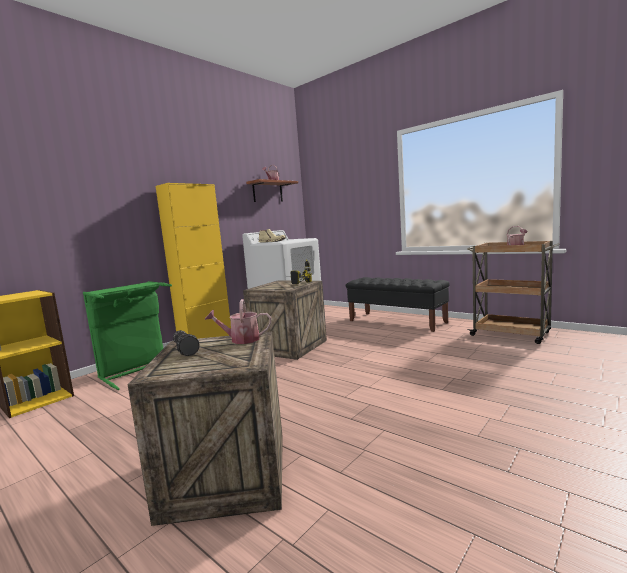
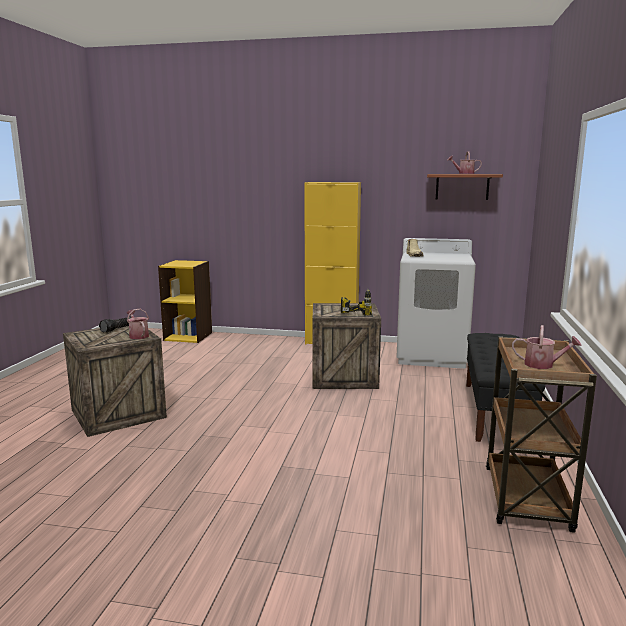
camera: 60 degrees right, 5 degrees up
green laundry basket [83,281,172,390] -> none

